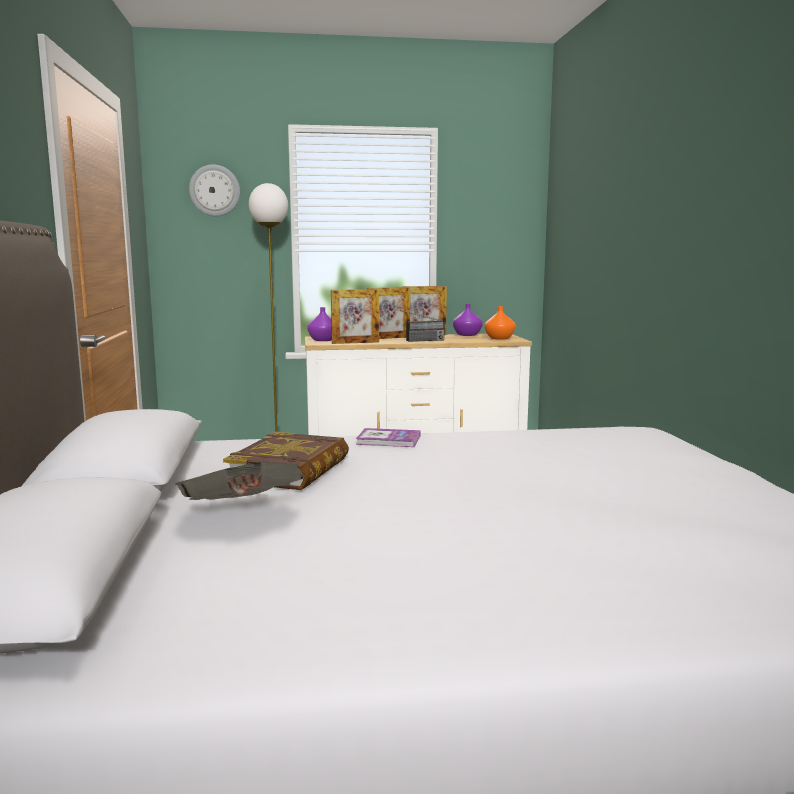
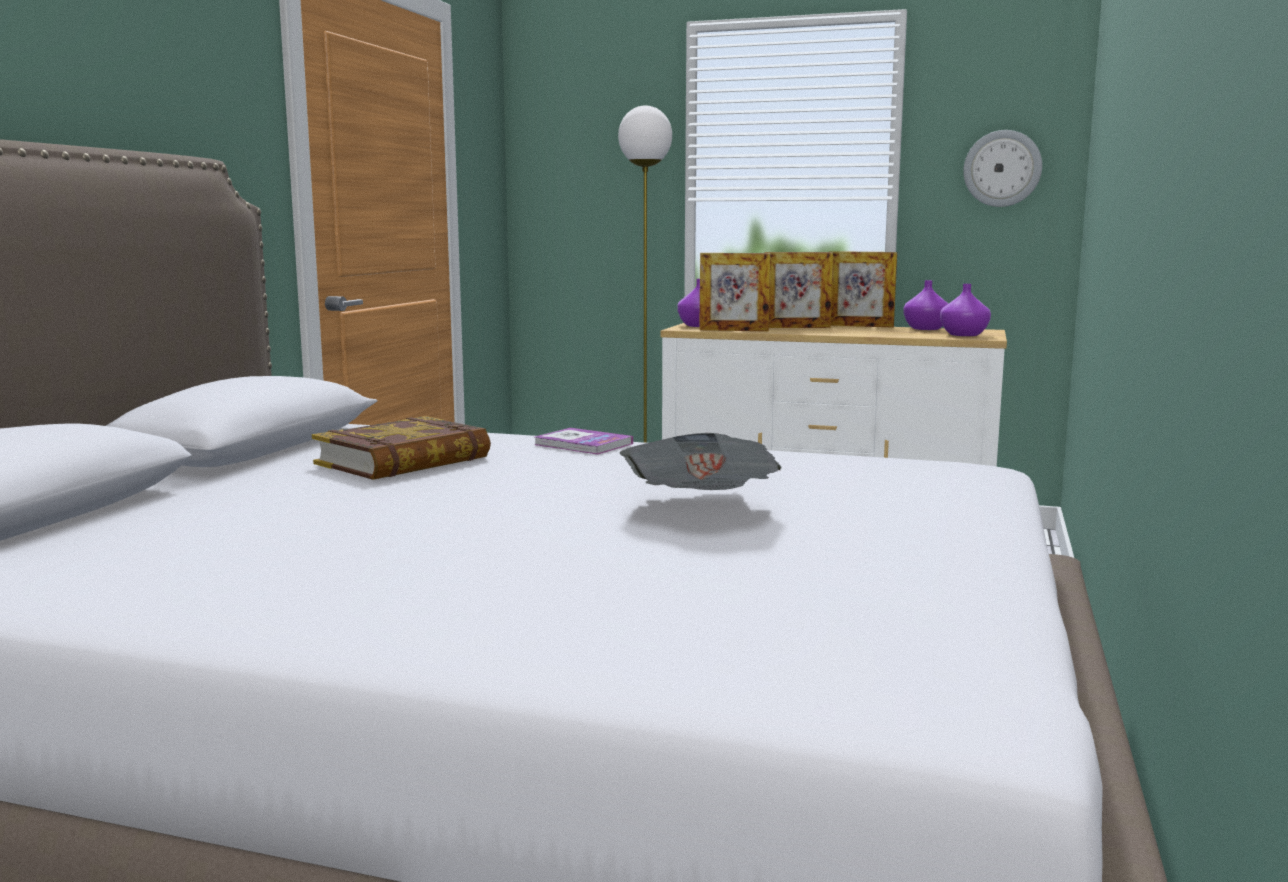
camera: 25 degrees right, 0 degrees up
newspaper [175,462,304,500] -> newspaper moved to [619,433,782,490]
wall clock [189,164,240,216] -> wall clock moved to [963,130,1042,207]
radio [387,307,445,342] -> none
orange vase [484,306,516,340] -> purple vase [940,284,991,336]

